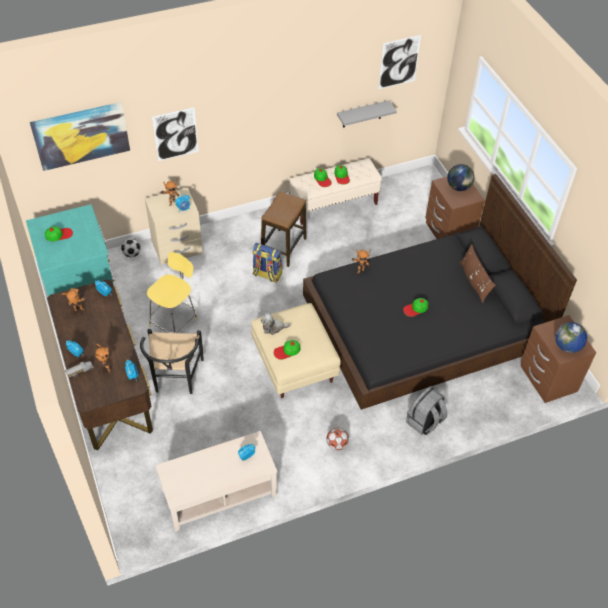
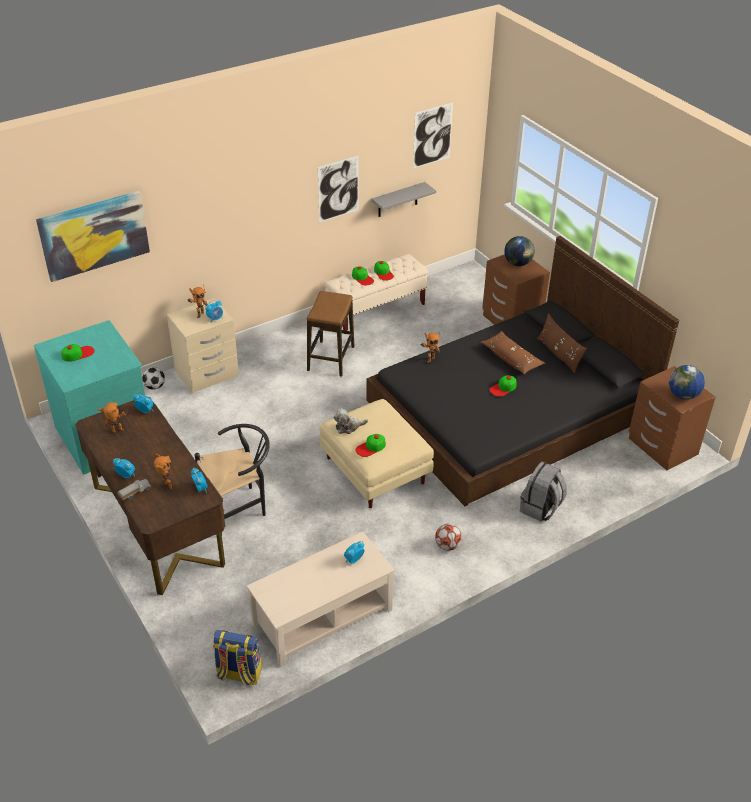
camera: 10 degrees left, 10 degrees down
black chair [140,329,203,394] -> black chair turned 105 degrees counterclockwise [195,424,270,534]
yellow stool [147,252,198,333] -> none
picture [152,107,199,161] -> picture moved to [318,155,359,223]
backpack [253,243,282,283] -> backpack moved to [213,630,262,686]
none -> brown pillow [480,331,545,374]

